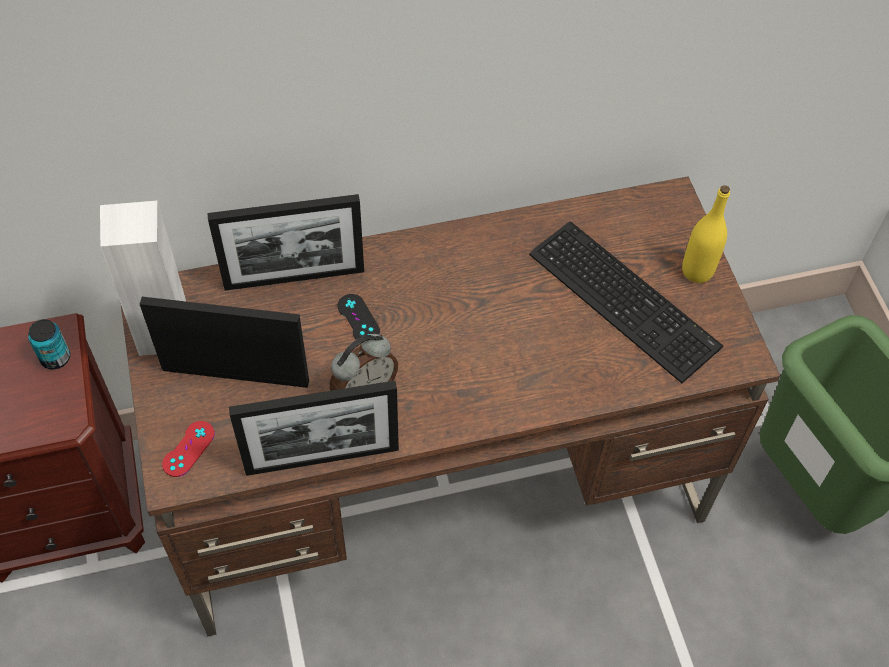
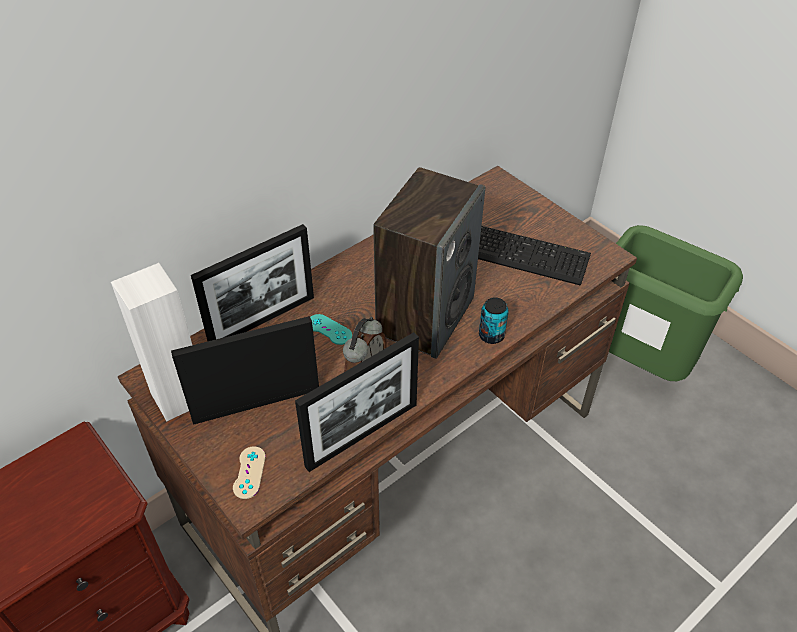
camera: 25 degrees left, 10 degrees down
can [28,319,70,369] -> can moved to [479,298,509,344]
red game controller [162,421,215,477] -> beige game controller [233,446,266,499]
black game controller [338,294,380,339] -> turquoise game controller [310,314,352,345]
yellow bottle [682,185,730,283] -> none
none -> speaker [373,167,485,359]

